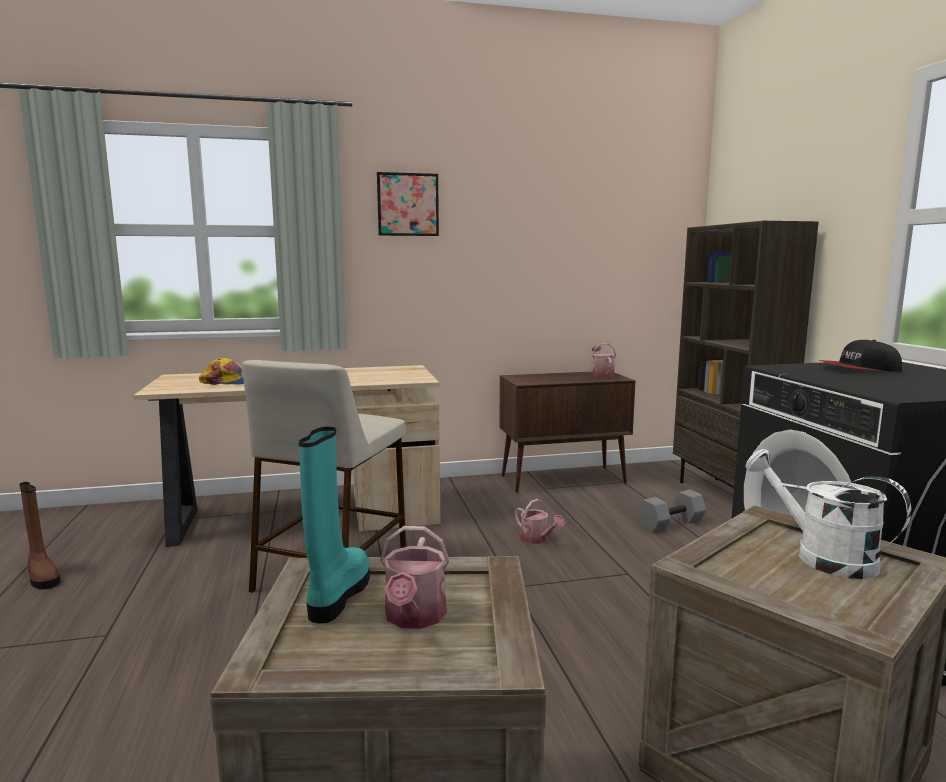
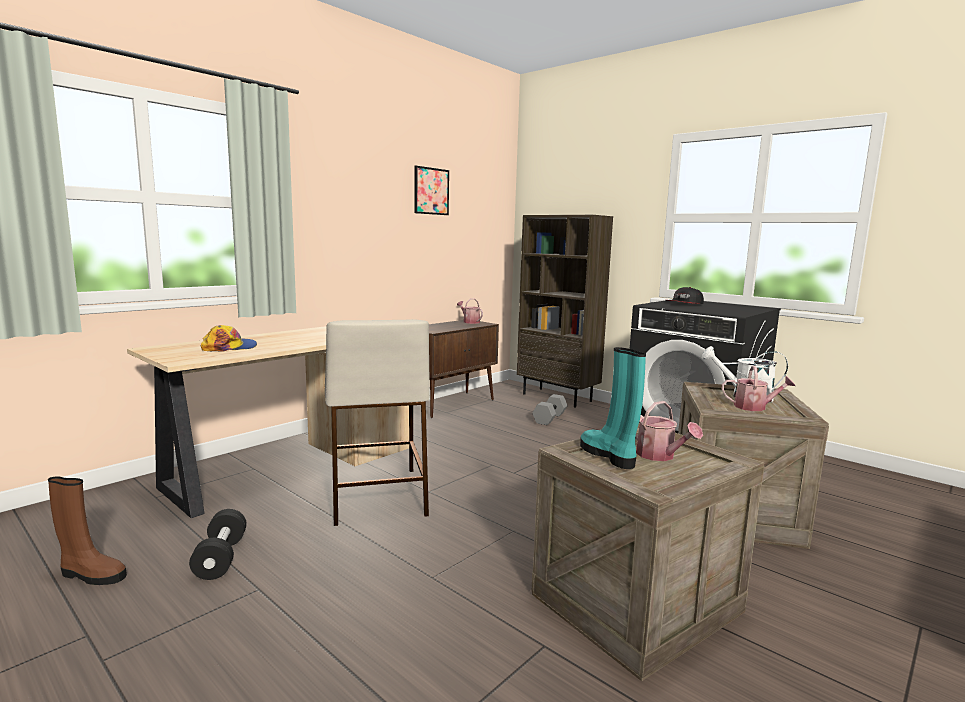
camera: 35 degrees left, 0 degrees up
picture [377,172,439,236] -> picture moved to [414,166,449,215]
watering can [515,499,565,544] -> watering can moved to [722,365,795,411]
none -> black dumbbell [189,509,247,580]

